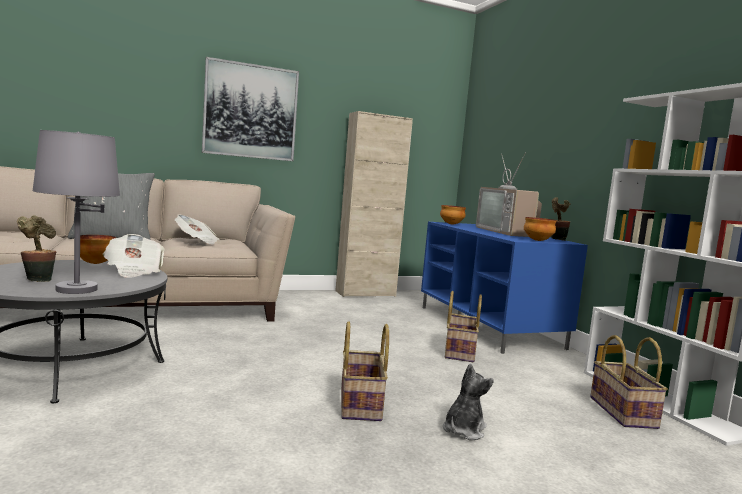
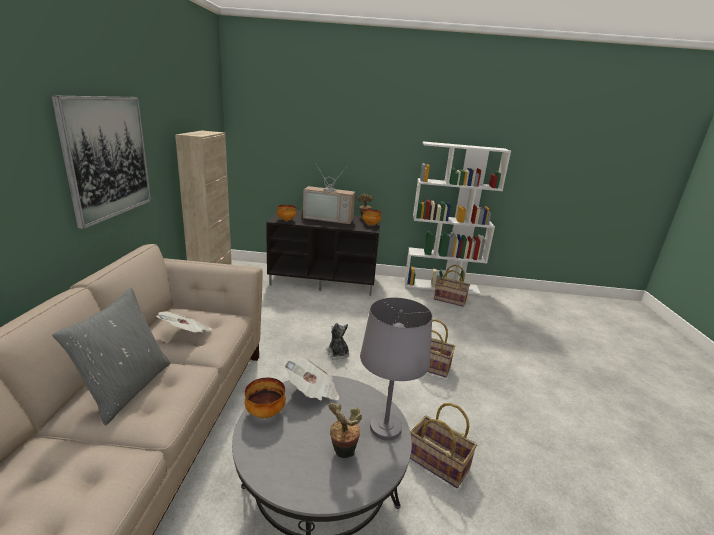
camera: 65 degrees left, 15 degrees up
blue tv stand [421,222,588,354] -> black tv stand [266,210,380,296]
plush toy [443,363,494,440] -> plush toy moved to [326,323,349,360]
basket [445,291,482,362] -> basket moved to [410,403,477,488]

